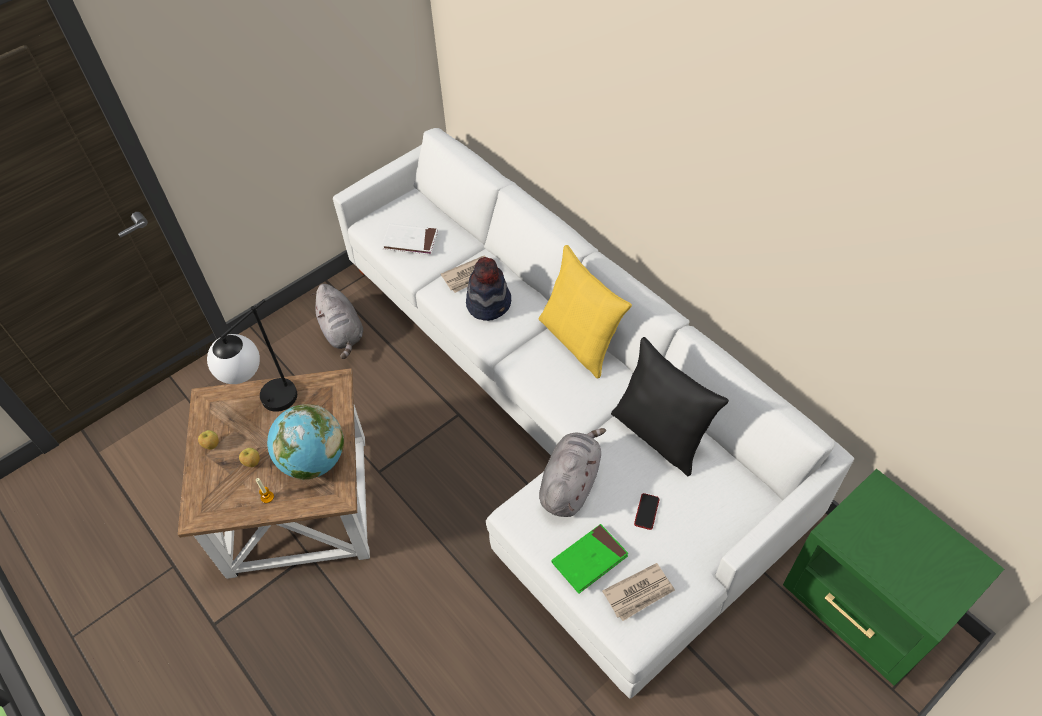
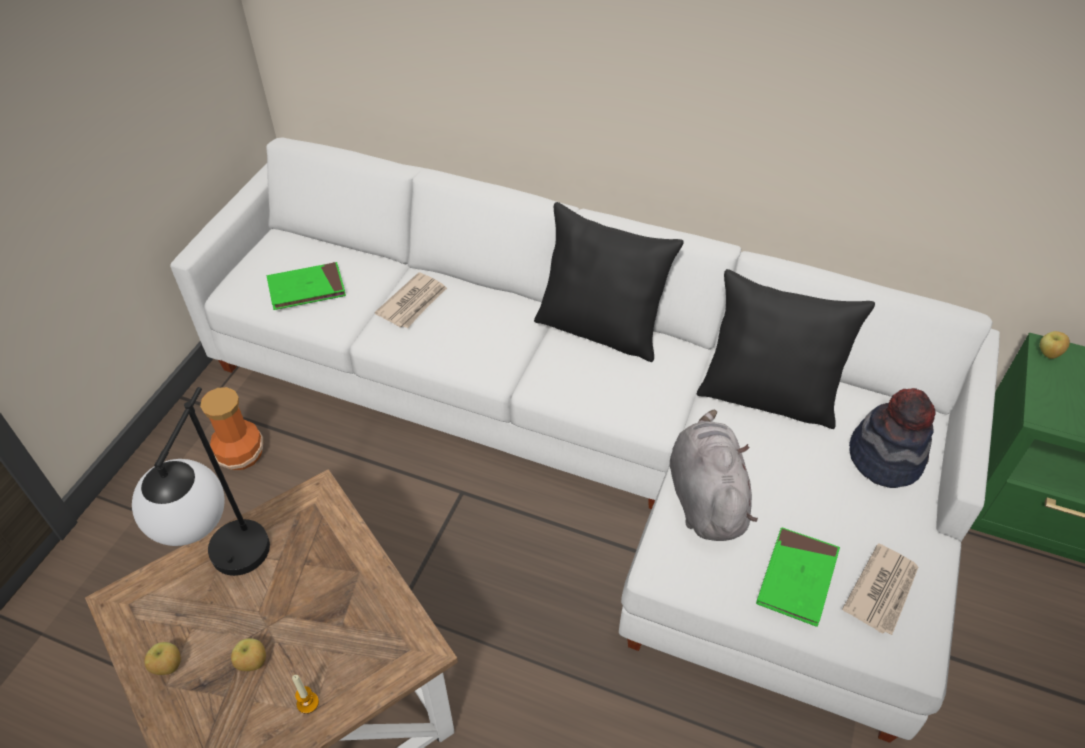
camera: 30 degrees left, 5 degrees down
globe [267,404,344,480] -> none
grey plush toy [311,284,363,359] -> vase [200,387,263,470]
white book [382,223,438,255] -> green book [267,262,346,310]
hat [466,257,511,321] -> hat moved to [849,388,935,488]
yellow pillow [538,245,632,379] -> black pillow [534,202,684,362]
phone [634,493,660,530] -> none
none -> apple [1040,331,1070,359]

